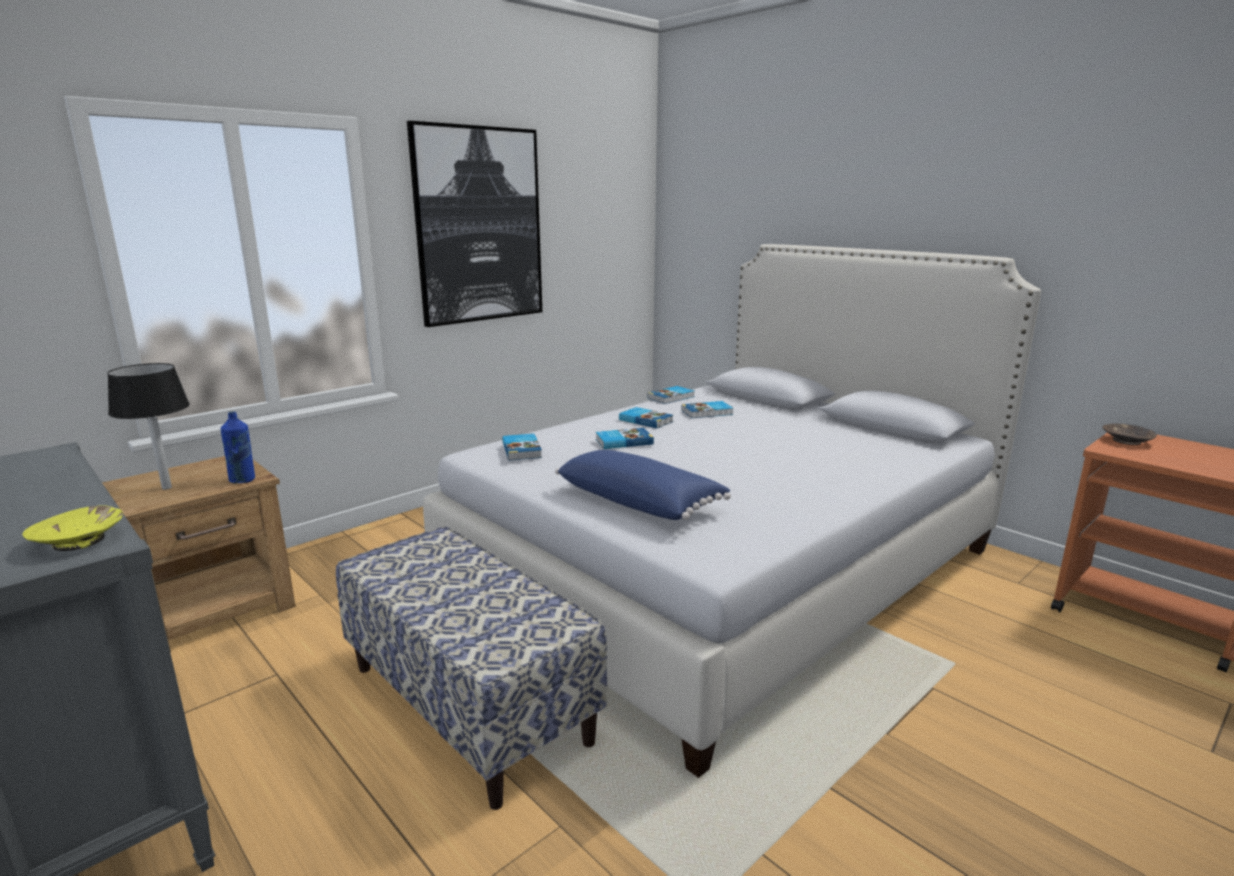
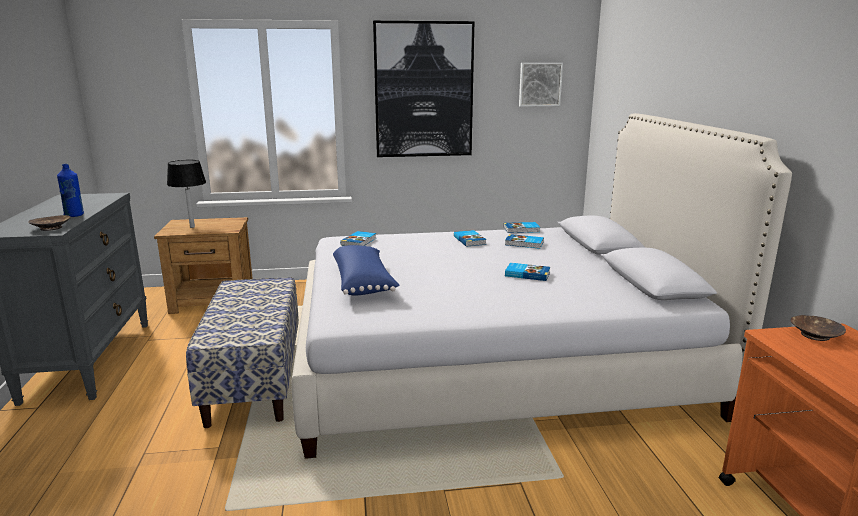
camera: 35 degrees right, 0 degrees up
yellow bowl [22,505,123,551] -> brown bowl [28,215,70,231]
blue bottle [221,412,255,483] -> blue bottle moved to [57,164,84,217]
book [596,428,654,449] -> book moved to [505,263,550,281]
none -> picture [519,63,563,107]

